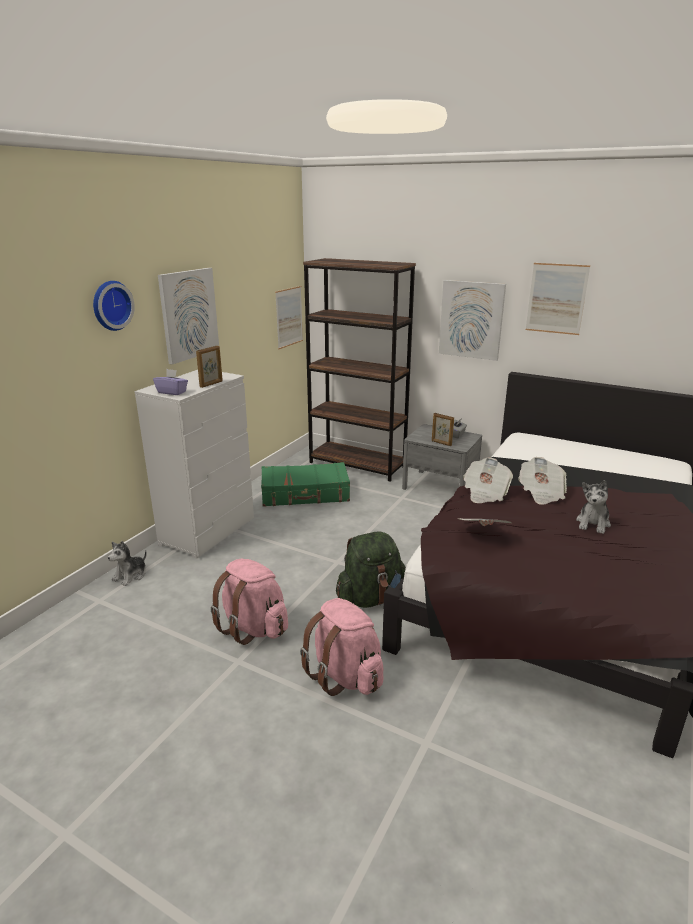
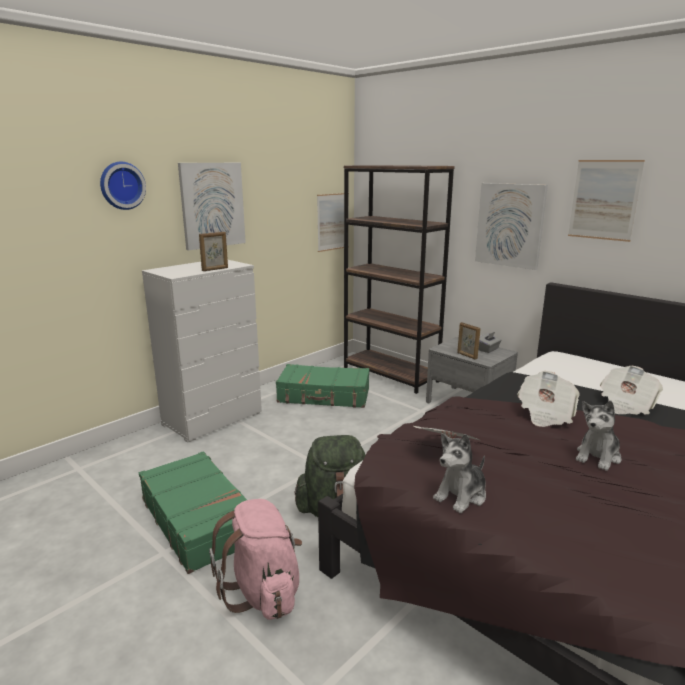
camera: 15 degrees right, 5 degrees down
plush toy [108,541,147,586] -> plush toy moved to [433,433,486,513]
purple tissue box [153,369,188,395] -> none
pink backpack [210,559,288,645] -> green suitcase [139,451,247,574]
newspaper [463,457,513,503] -> newspaper moved to [600,366,663,415]

